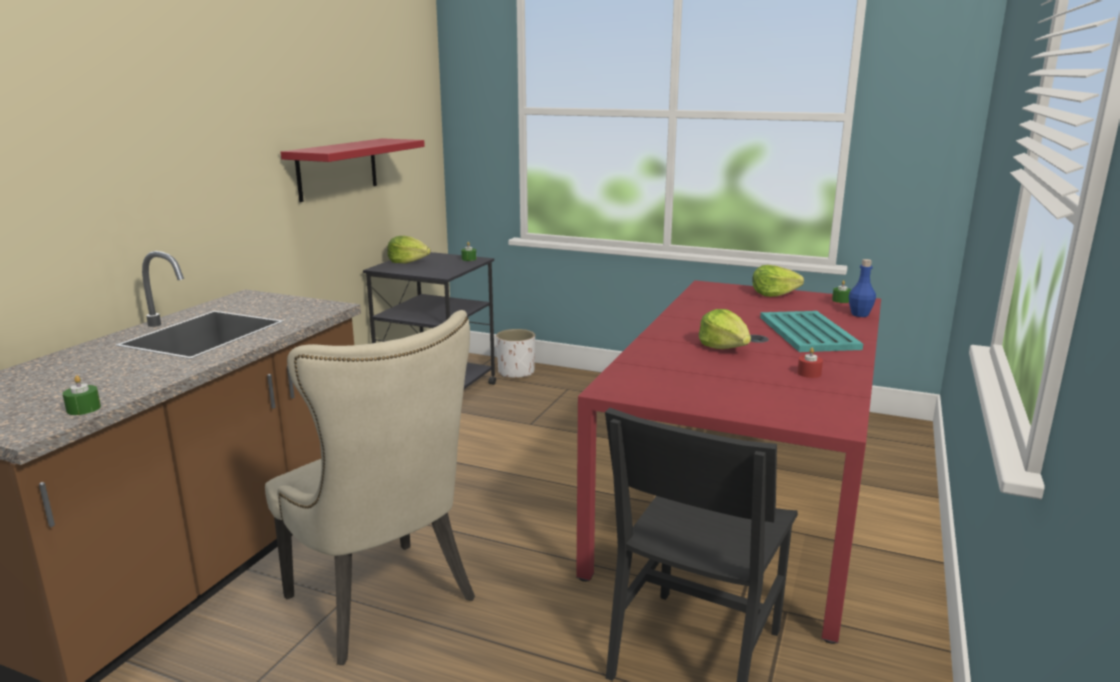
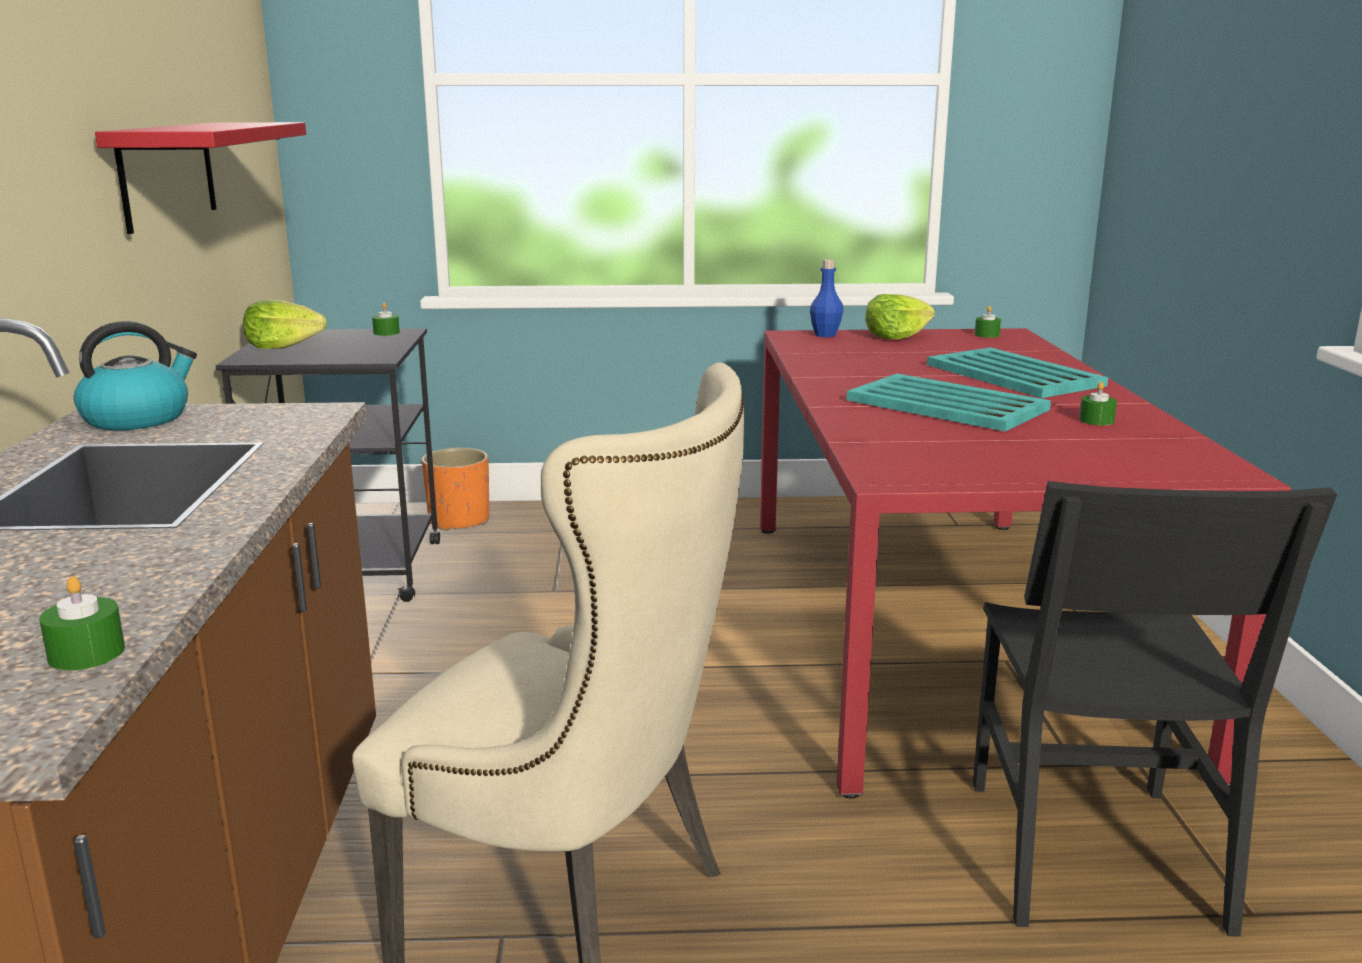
camera: 25 degrees left, 0 degrees up
white planter [496,329,535,378] -> orange planter [422,448,490,531]
lettuce [699,309,751,349] -> turquoise tray [847,374,1051,431]
red candle [797,348,823,378] -> green candle [1079,382,1117,425]
blue bottle [849,259,876,317] -> blue bottle moved to [810,259,843,337]
none -> kettle [74,321,197,430]

